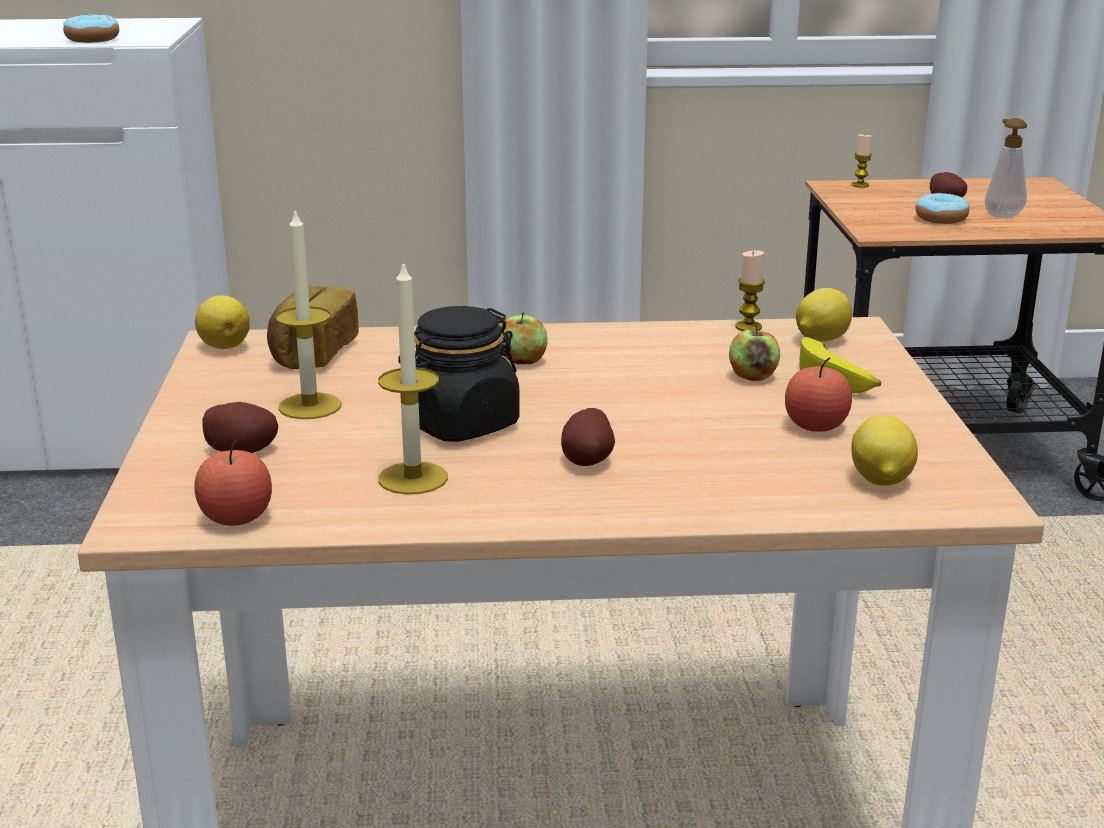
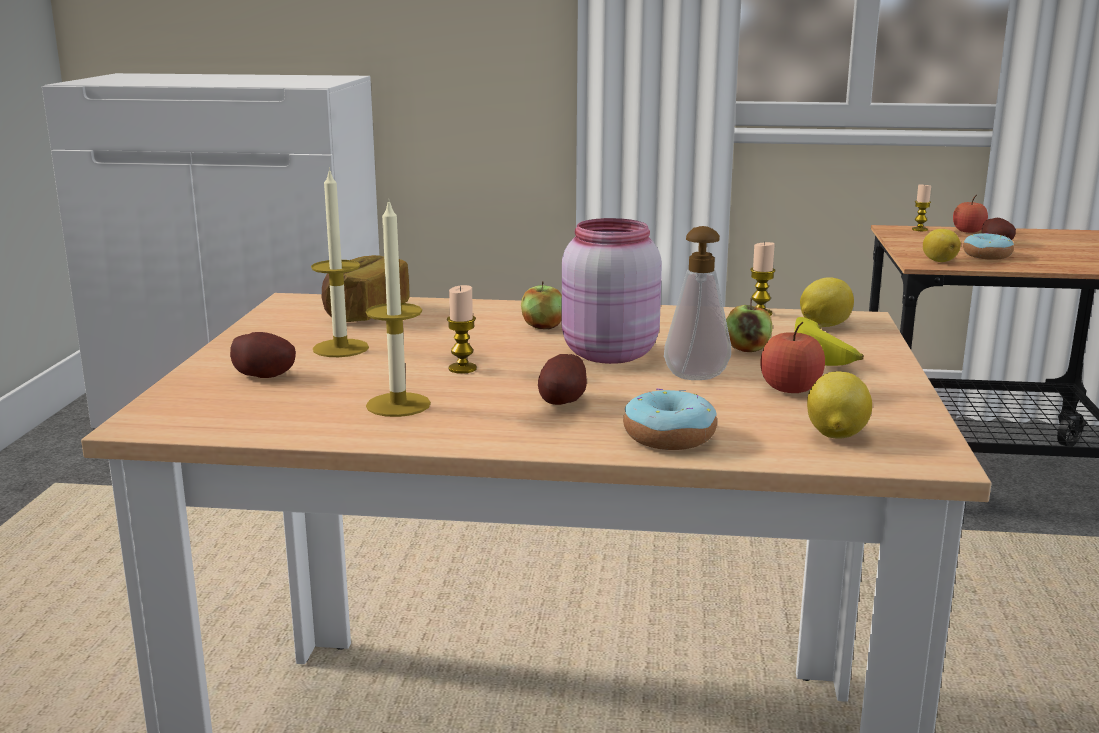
camera: 10 degrees right, 5 degrees down
donut [63,14,119,43] -> donut moved to [623,389,717,450]
lemon [195,295,250,349] -> lemon moved to [923,229,961,262]
apple [195,439,272,526] -> apple moved to [953,195,988,233]
black jar [398,306,520,442] -> candle [447,285,477,374]
soap dispenser [984,118,1027,218] -> soap dispenser moved to [664,226,731,380]
none -> pink jar [562,218,662,364]

